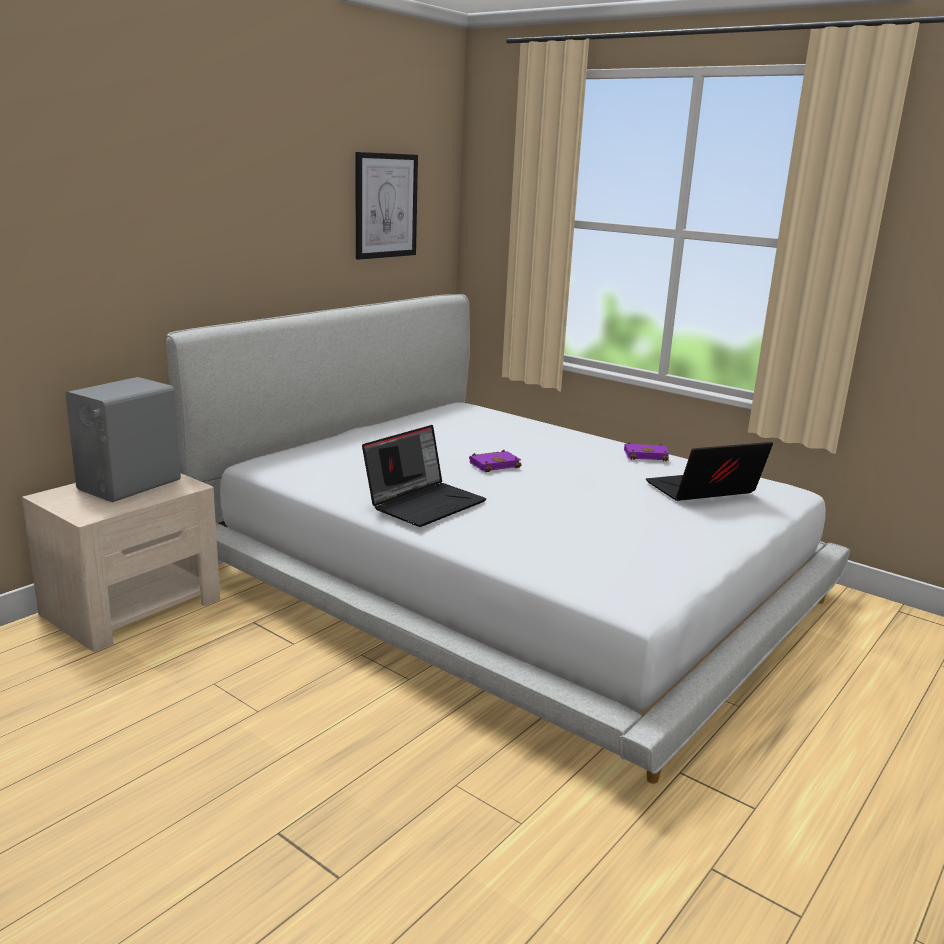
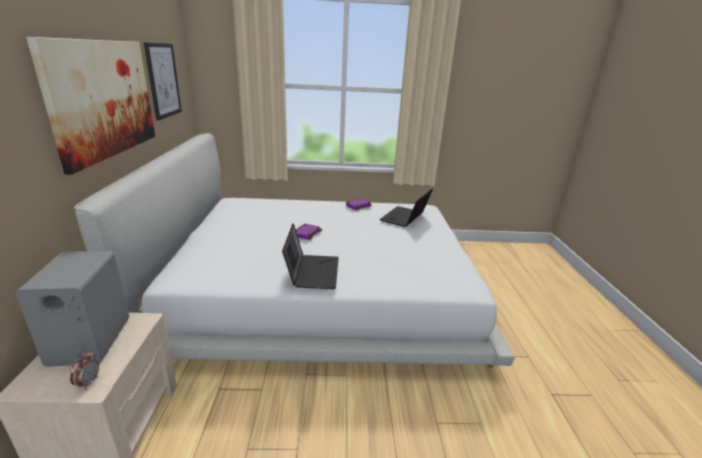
camera: 40 degrees left, 5 degrees up
none -> picture [26,37,155,175]
none -> alarm clock [70,351,99,390]

